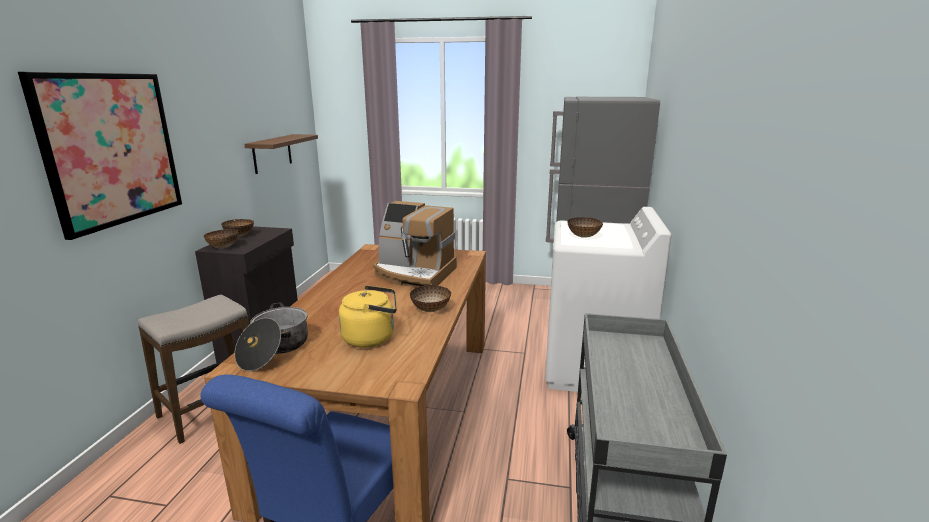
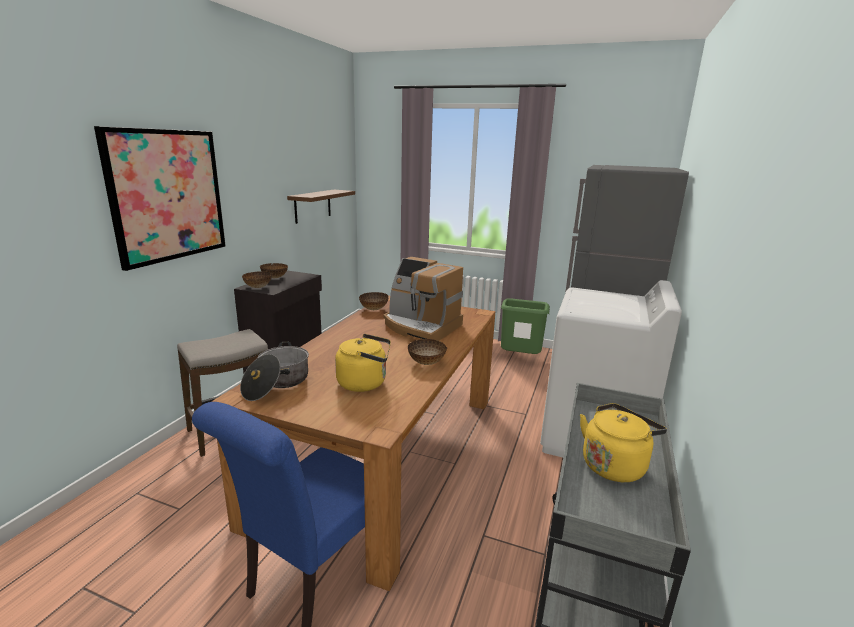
camera: 10 degrees right, 0 degrees up
bowl [567,217,603,238] -> bowl moved to [359,292,389,310]
none -> green trash can [501,298,550,354]
none -> yellow kettle [580,403,667,482]

